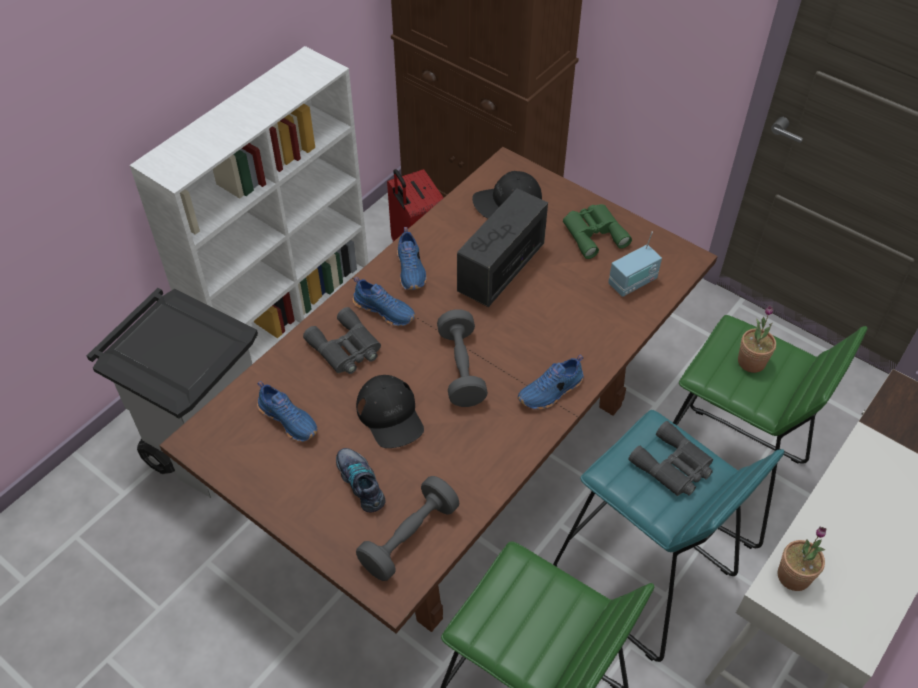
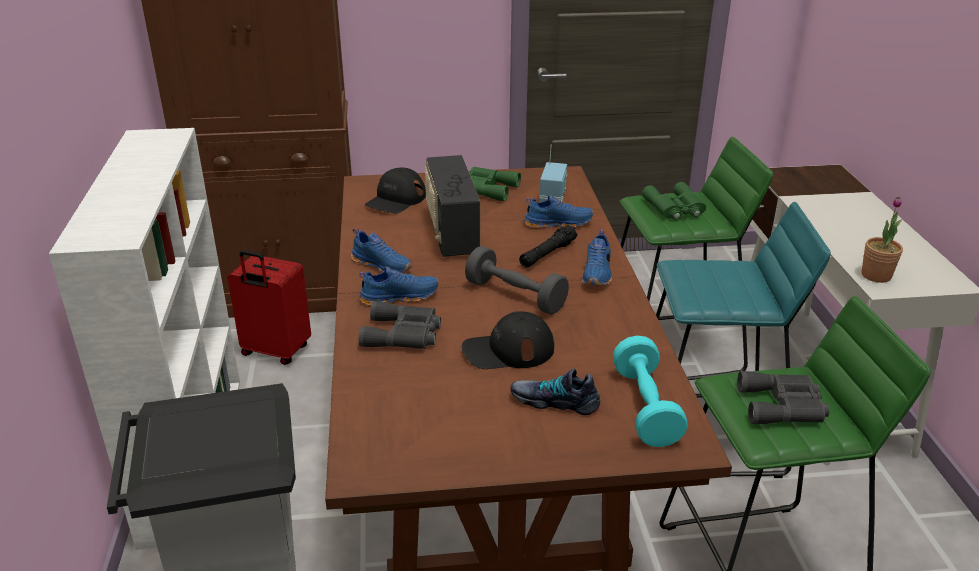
camera: 45 degrees left, 20 degrees down
blue shoe [257,381,318,442] -> blue shoe moved to [524,195,593,228]
black cap [356,375,424,448] -> black cap turned 150 degrees clockwise [462,311,554,369]
grey dumbbell [356,476,459,581] -> turquoise dumbbell [613,336,688,447]
grey binoculars [628,421,713,496] -> grey binoculars moved to [737,371,830,424]
potted plant [738,305,776,373] -> green binoculars [642,182,706,220]
none -> black flashlight [519,225,578,268]

